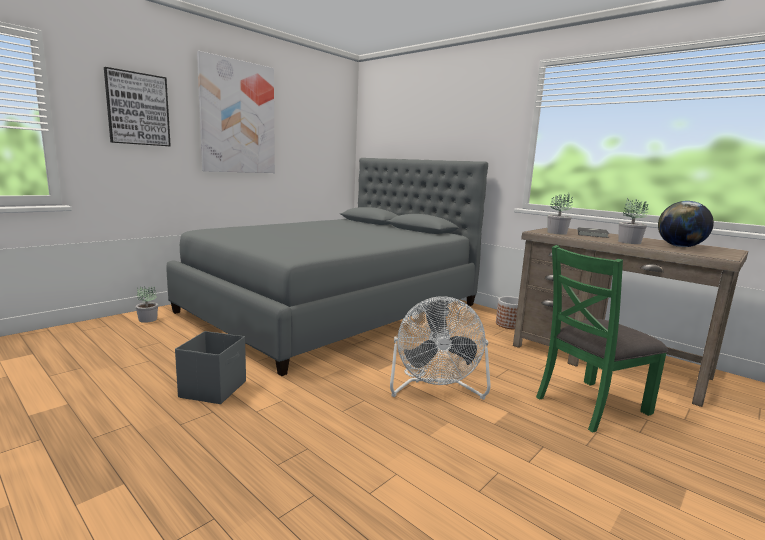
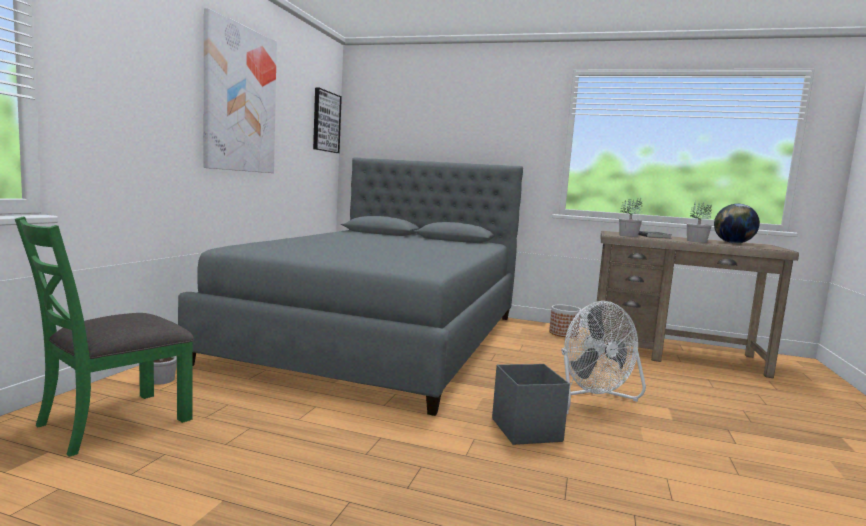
camera: 25 degrees left, 5 degrees down
picture [104,67,171,146] -> picture moved to [313,87,342,153]
grey storage box [175,331,246,404] -> grey storage box moved to [492,364,570,445]
green chair [536,245,668,432] -> green chair moved to [15,217,194,457]

